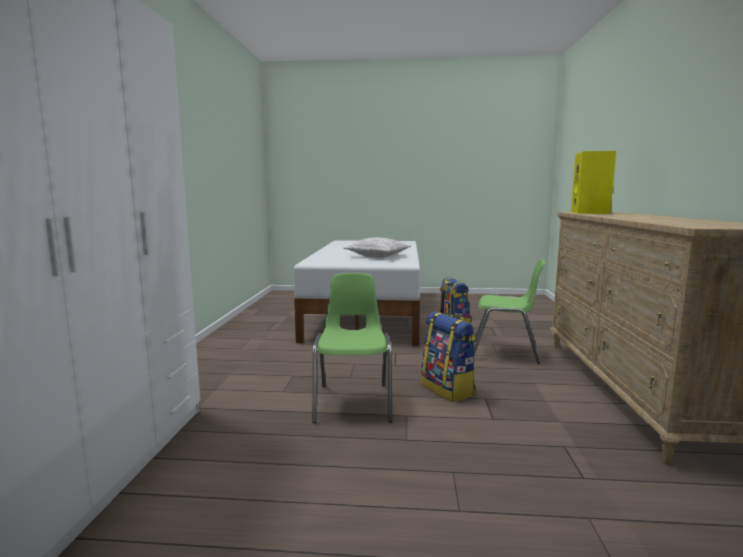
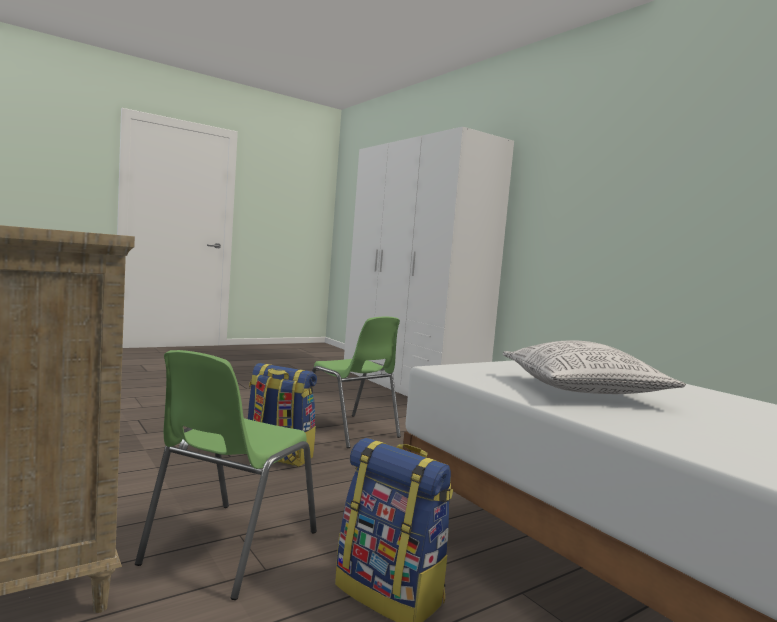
camera: 140 degrees right, 5 degrees down
green chair [474,259,545,364] -> green chair turned 45 degrees counterclockwise [135,350,317,600]
yellow speaker [571,151,616,214] -> none

